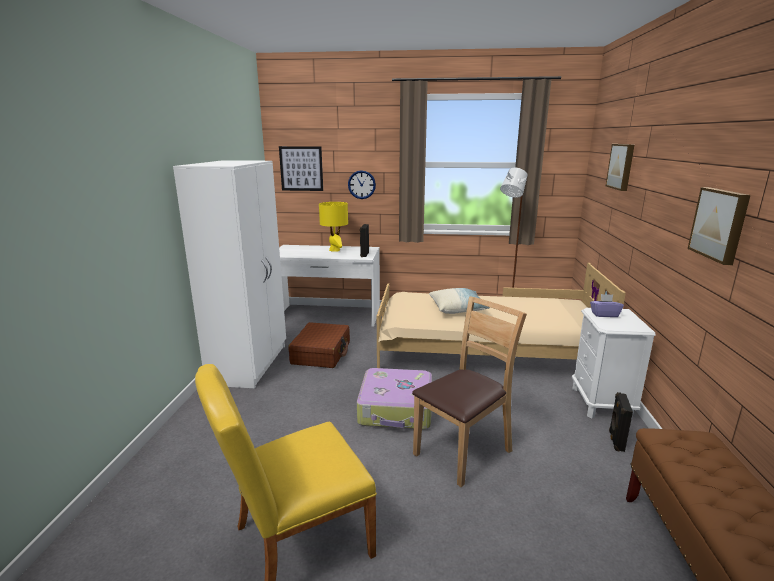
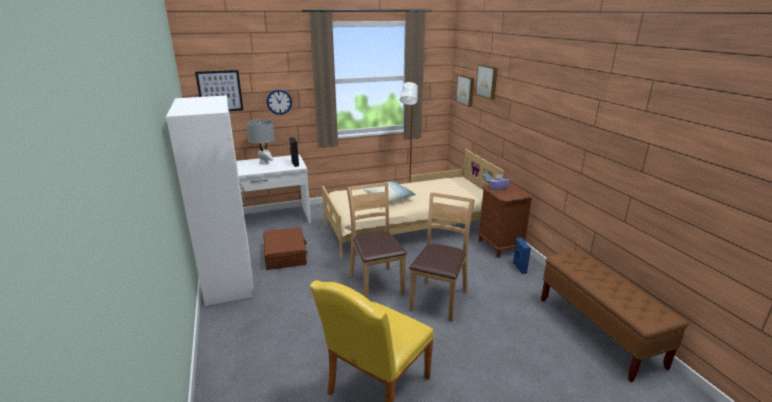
camera: 25 degrees left, 5 degrees up
yellow table lamp [319,202,348,252] -> grey table lamp [246,119,275,165]
suitcase [357,368,432,429] -> brown chair [347,182,407,299]
white nightstand [572,308,656,420] -> brown nightstand [478,182,533,258]
black speaker [609,392,633,452] -> blue speaker [513,237,531,274]
picture [688,187,750,265] -> picture moved to [456,74,474,107]

